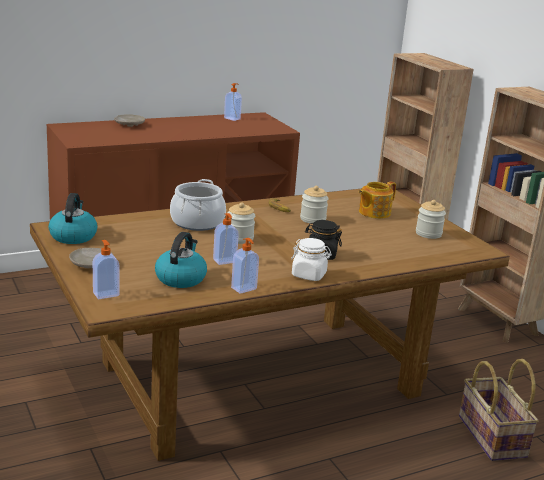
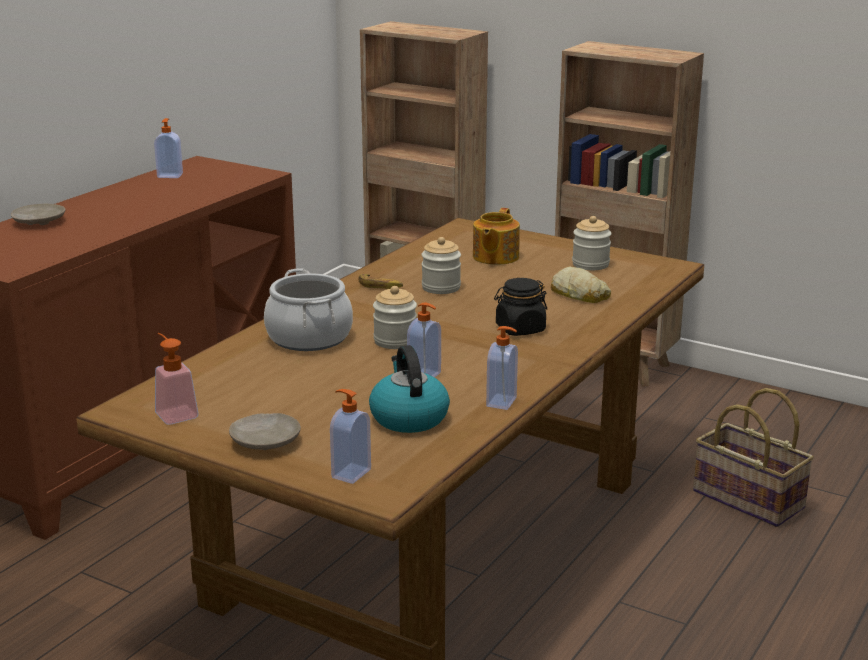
camera: 30 degrees left, 0 degrees up
kettle [48,193,98,244] -> soap dispenser [155,333,198,425]
white jar [291,238,332,281] -> none
none -> bread [551,266,611,303]

